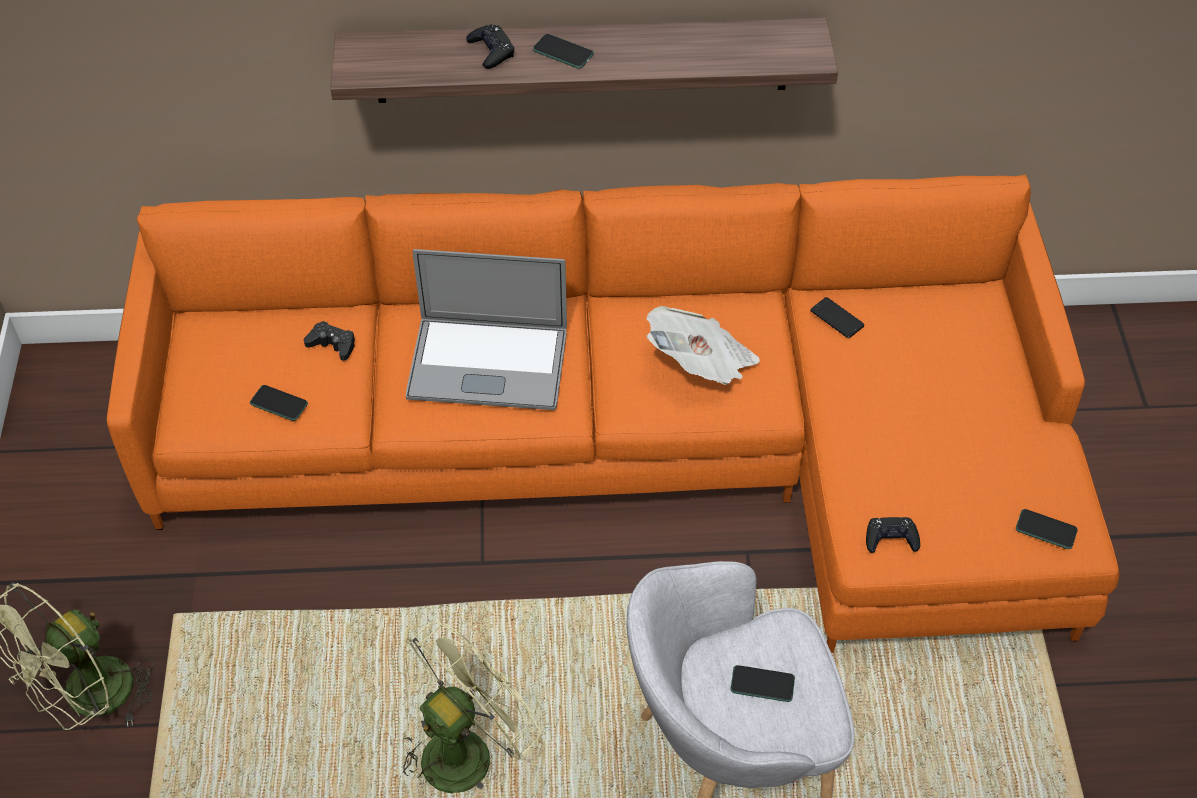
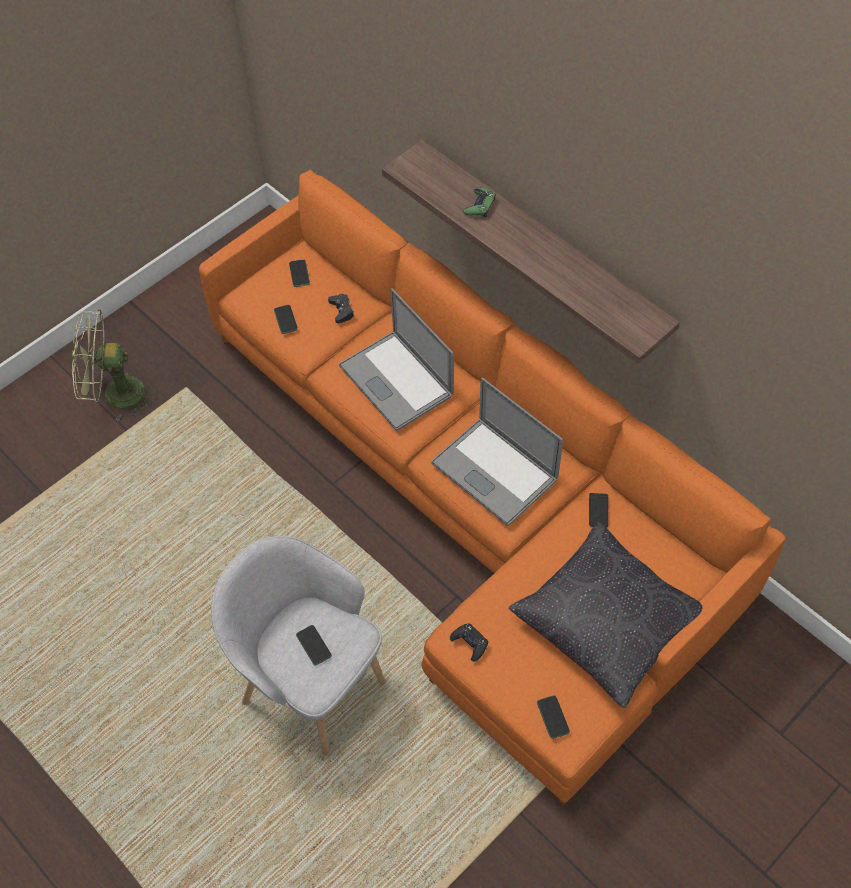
camera: 50 degrees right, 5 degrees up
green fan [402,621,541,793] -> none
black game controller [466,24,514,69] -> green game controller [463,187,496,217]
phone [533,34,594,69] -> phone moved to [289,259,310,287]
newspaper [646,306,760,385] -> laptop [431,377,563,526]
none -> black pillow [508,522,703,708]

